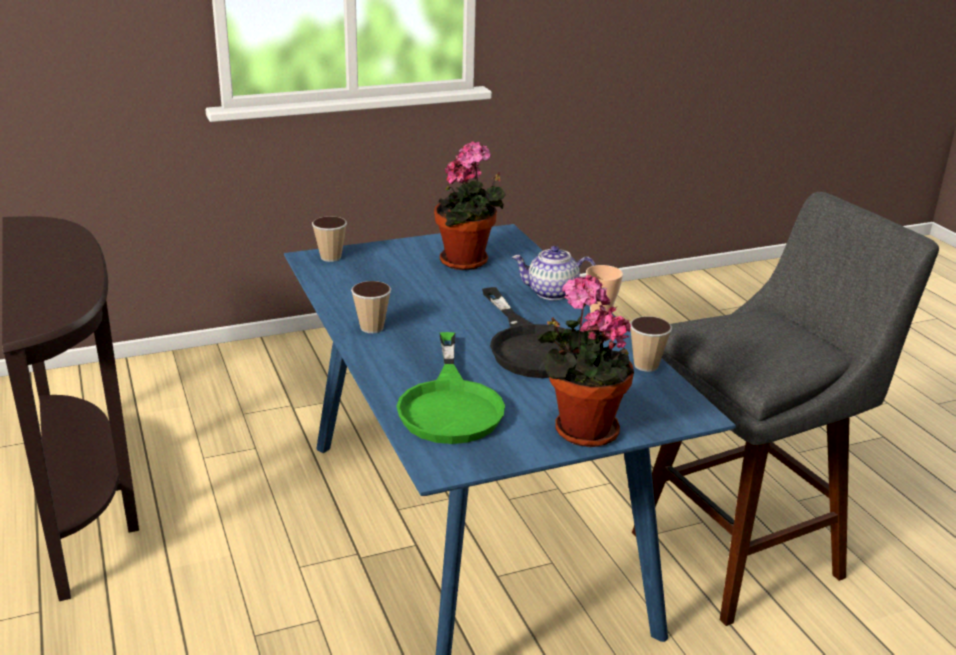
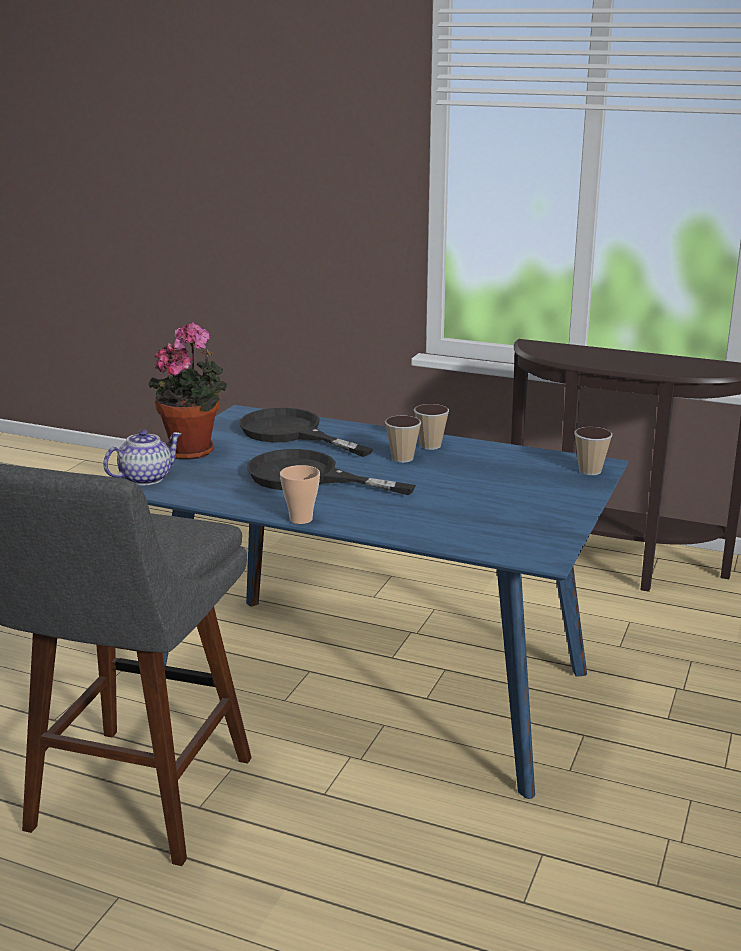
camera: 135 degrees right, 5 degrees down
green frying pan [396,332,505,444] -> black frying pan [239,408,373,457]
potted plant [434,141,506,270] -> none
teapot [512,246,596,300] -> teapot moved to [103,430,182,485]
cup [630,316,672,372] -> cup moved to [385,415,421,463]

